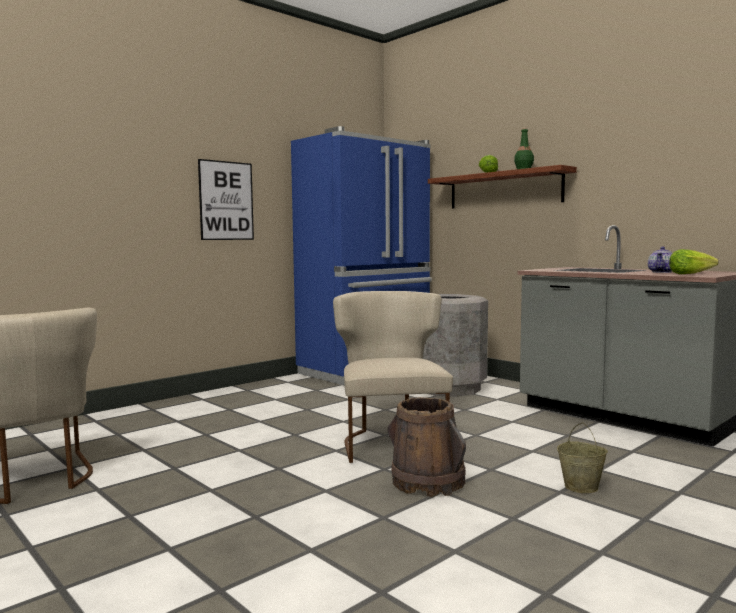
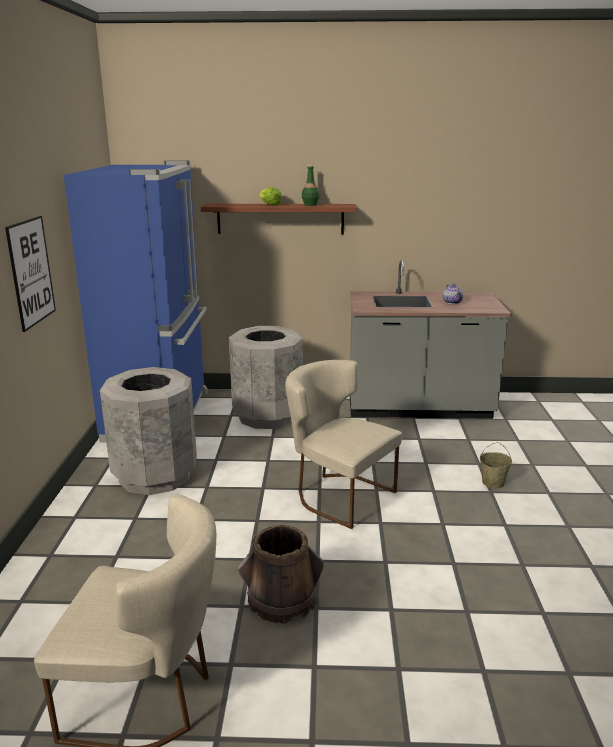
camera: 45 degrees left, 15 degrees up
brown bucket [388,397,466,497] -> brown bucket moved to [237,525,324,624]
lettuce [669,249,718,274] -> none
none -> grey trash can [100,367,197,495]

